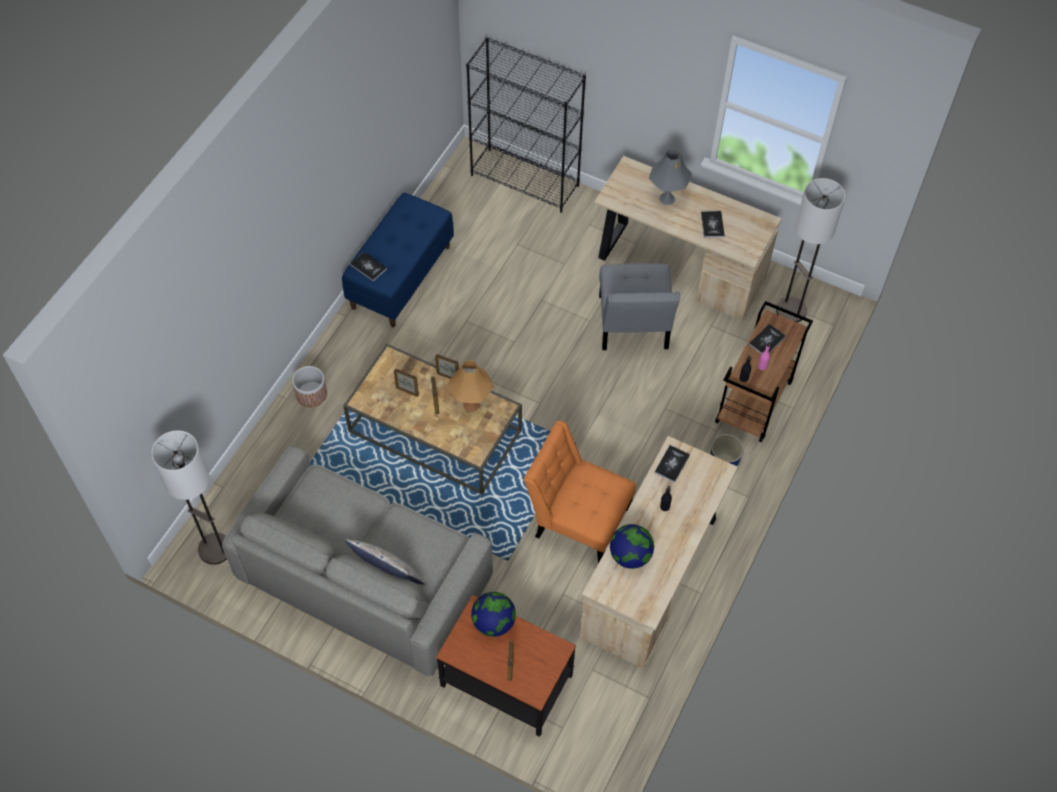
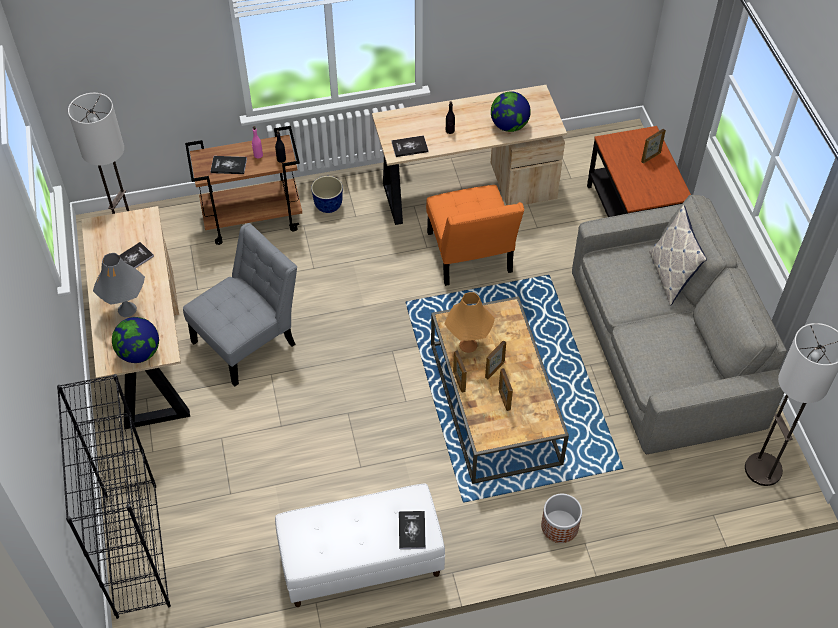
camera: 130 degrees left, 5 degrees down
blue bench [342,193,454,327] -> white bench [275,484,445,607]
globe [471,592,516,637] -> globe moved to [112,317,159,363]

